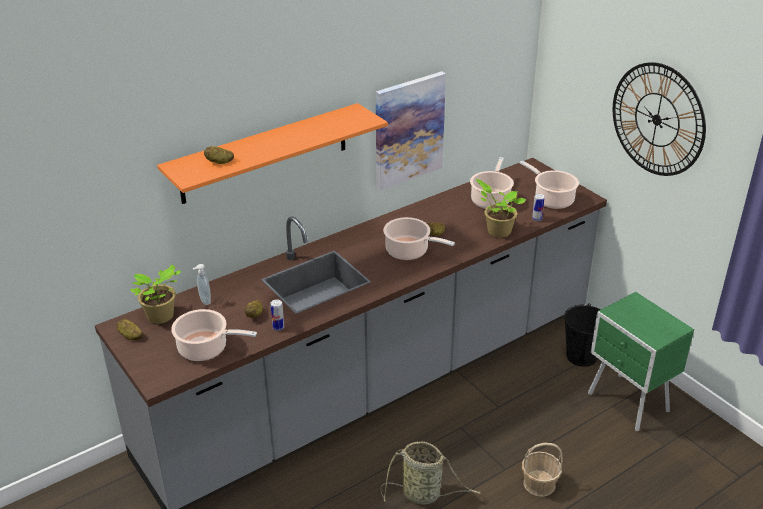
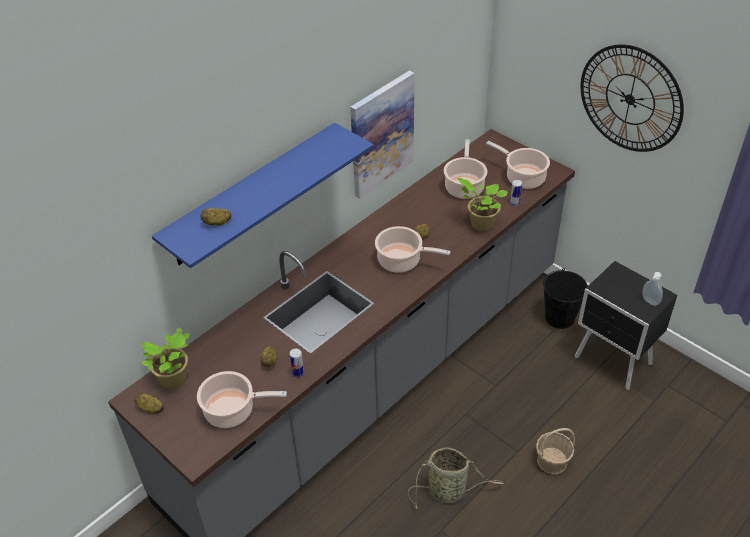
camera: 10 degrees left, 10 degrees up
orange shelf [157,103,388,204] -> blue shelf [152,123,374,268]
soap dispenser [193,264,211,305] -> soap dispenser moved to [642,272,663,306]
green nightstand [588,292,694,431] -> black nightstand [575,261,677,390]

